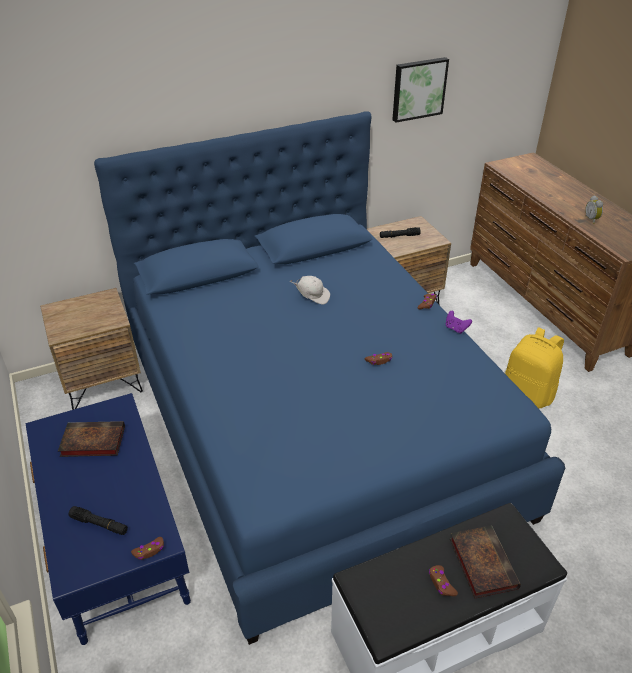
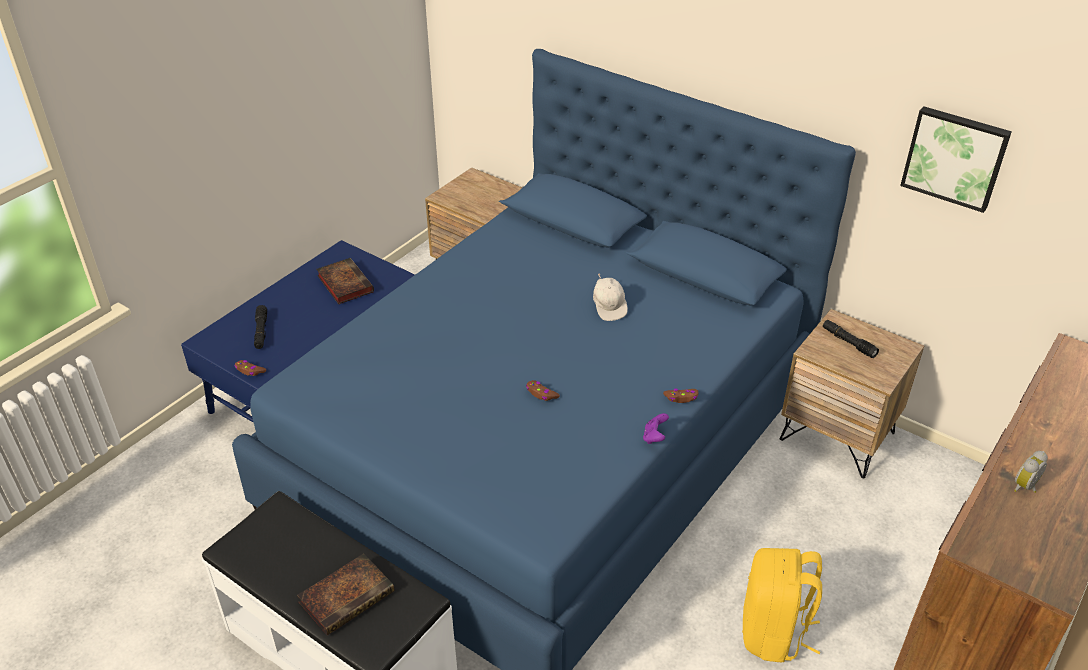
camera: 60 degrees right, 0 degrees up
brown game controller [429,565,458,596] -> none

